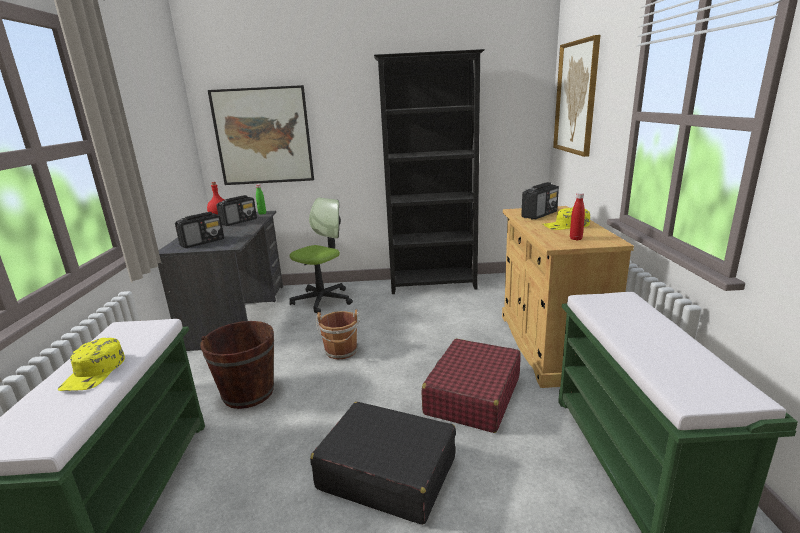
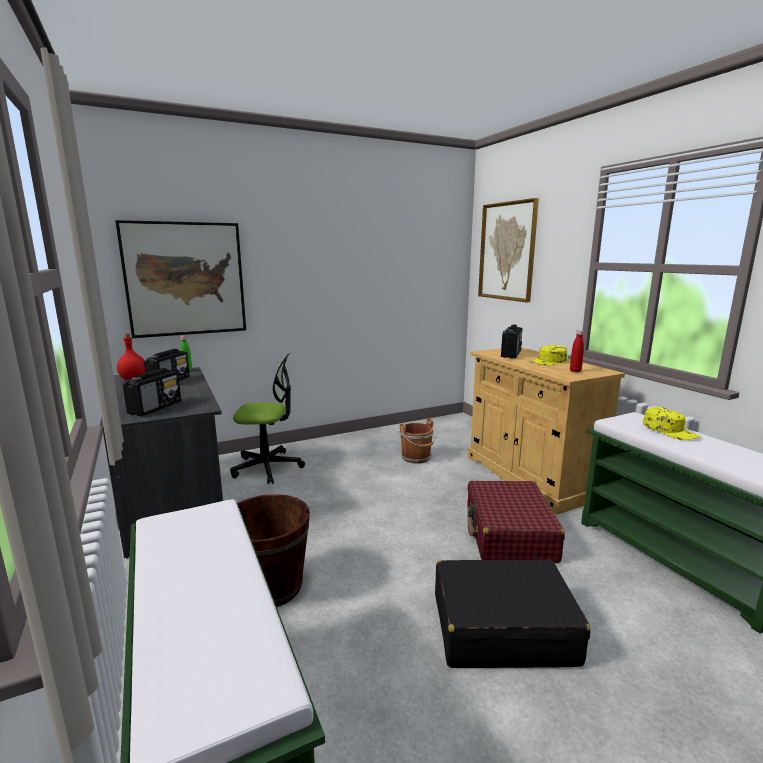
camera: 25 degrees left, 5 degrees down
yellow cap [58,338,125,391] -> yellow cap moved to [643,407,701,440]
office chair [289,198,353,313] -> office chair turned 75 degrees clockwise [230,352,305,484]
brown bucket [316,309,360,360] -> brown bucket moved to [399,418,436,463]
black bookcase [374,49,485,294] -> none

